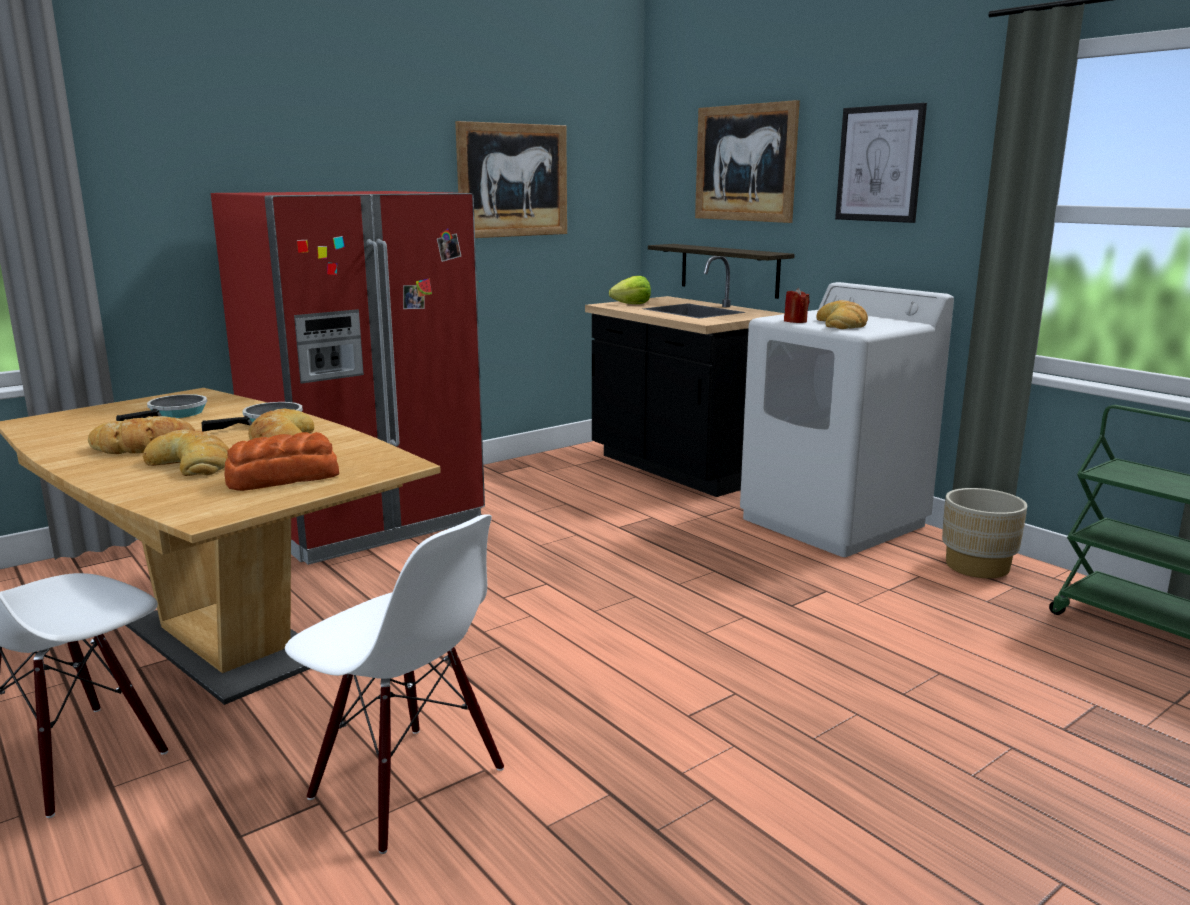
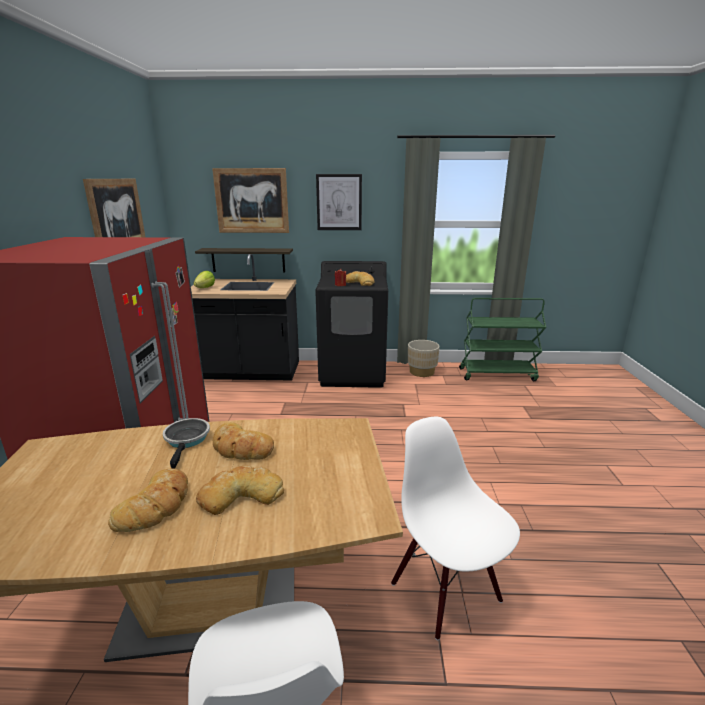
camera: 50 degrees left, 5 degrees up
frying pan [116,394,207,421] -> none
bread [225,432,339,491] -> none
white chair [285,514,504,854] -> white chair turned 105 degrees counterclockwise [391,417,520,640]
white washing machine [740,282,954,557] -> black washing machine [315,261,388,388]

